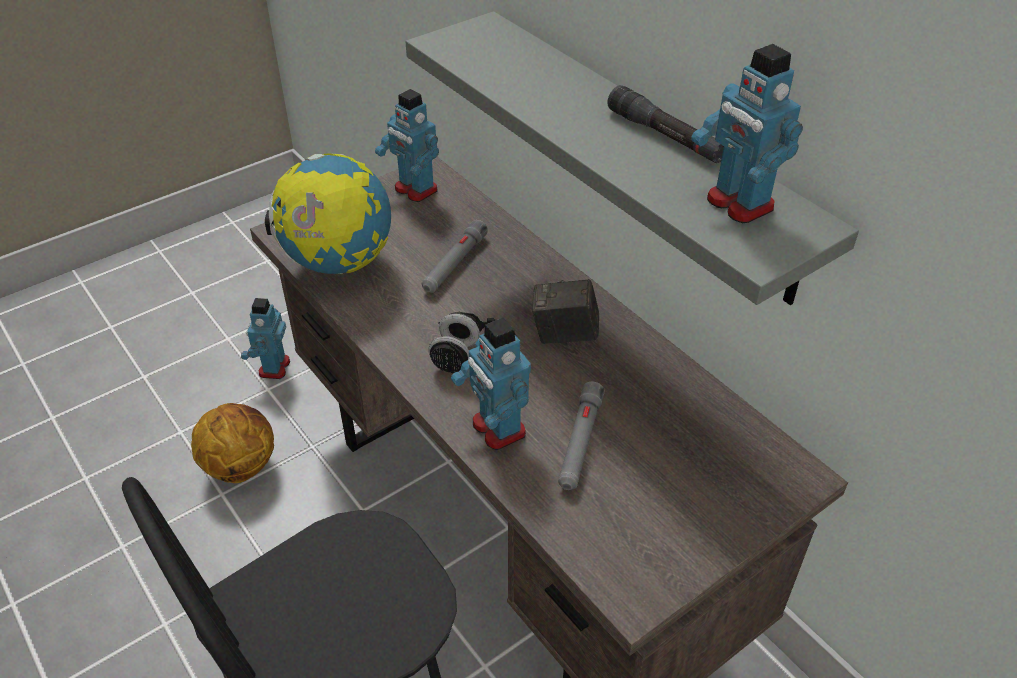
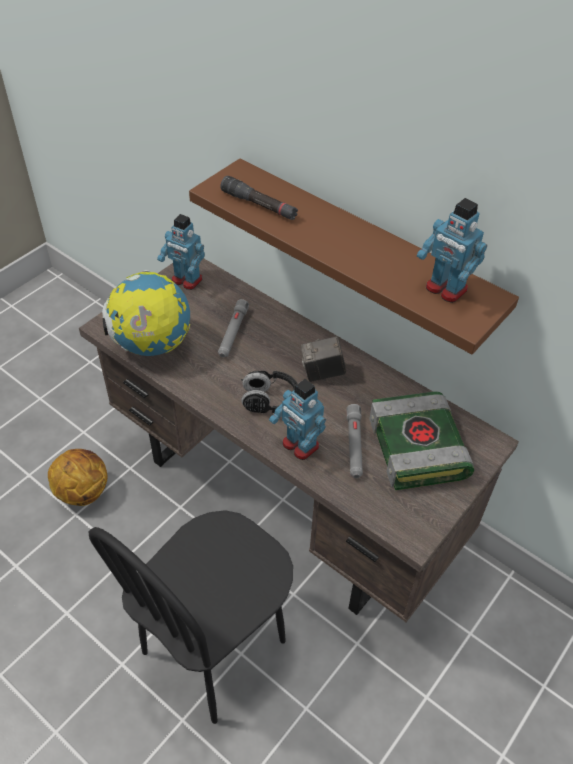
camera: 15 degrees left, 5 degrees up
toy robot [241,298,290,379] -> none
grey shelf [406,11,859,305] -> brown shelf [189,159,519,354]
black flashlight [607,85,724,163] -> black flashlight moved to [220,176,298,220]
none -> book [369,392,474,490]

